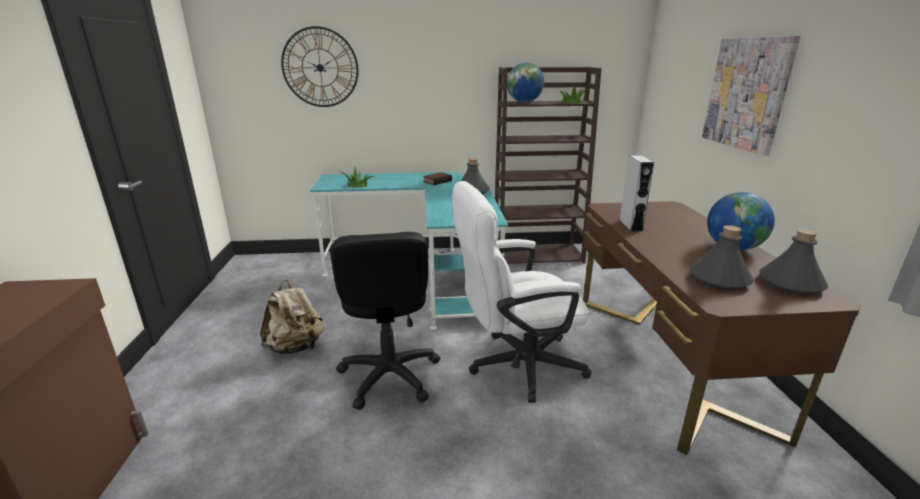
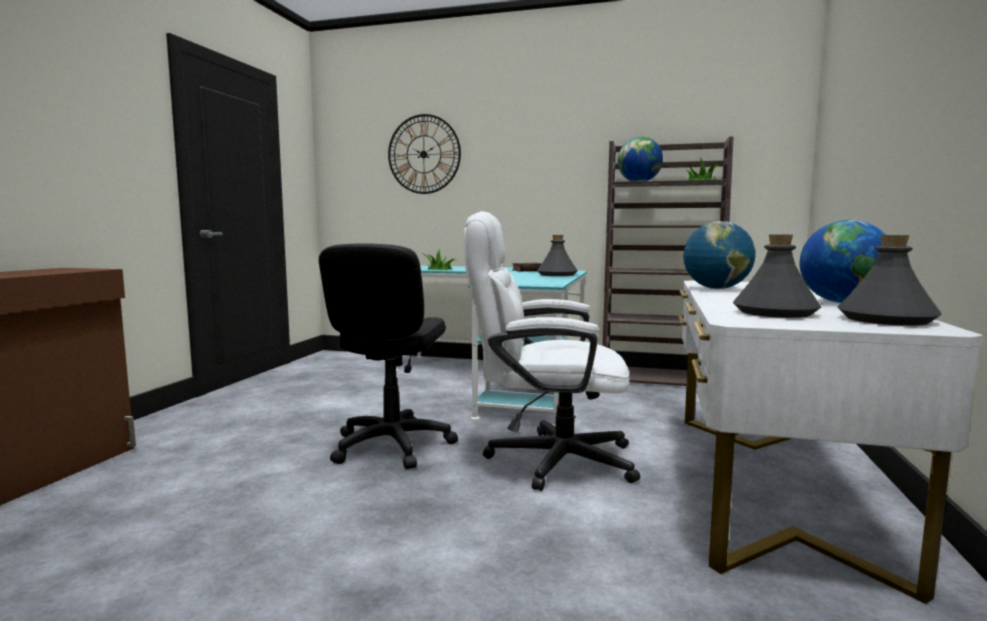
camera: 20 degrees right, 15 degrees down
beige backpack [260,280,324,354] -> none
brown desk [583,201,861,455] -> white desk [678,280,983,604]
grey speaker [619,155,654,231] -> globe [683,221,756,289]
picture [702,36,800,156] -> none

